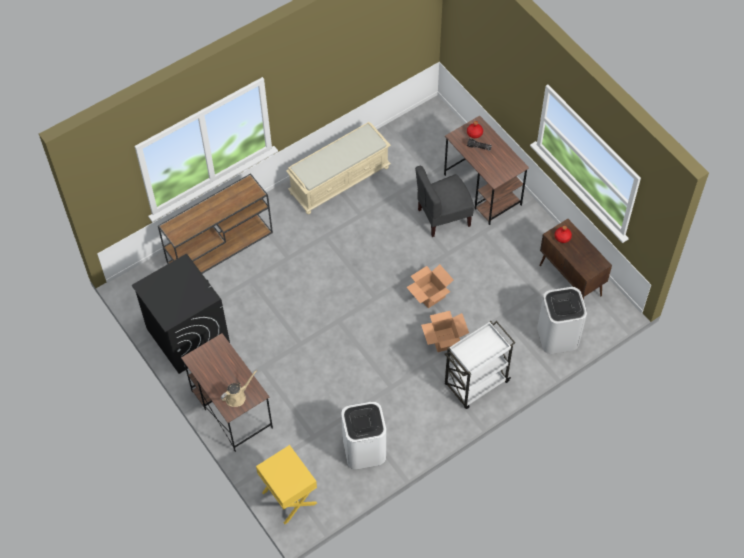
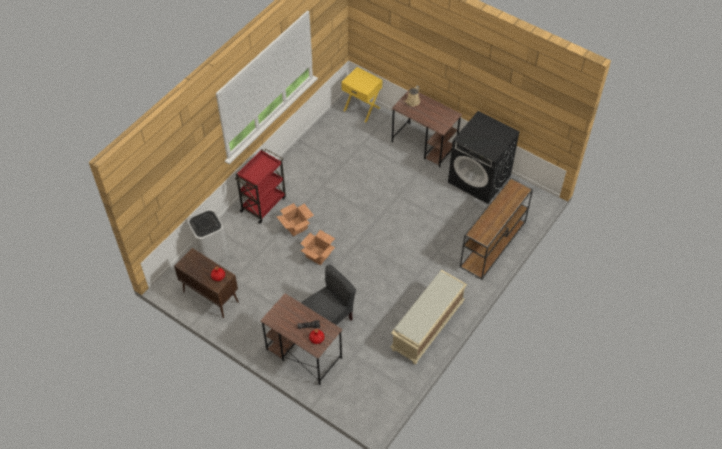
camera: 160 degrees right, 5 degrees down
white trash can [341,402,386,469] -> none
white cart [445,321,515,409] -> red cart [235,148,286,224]

